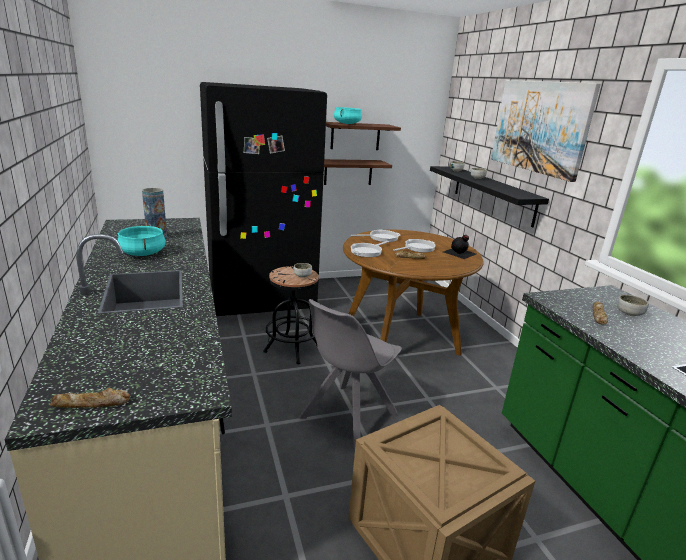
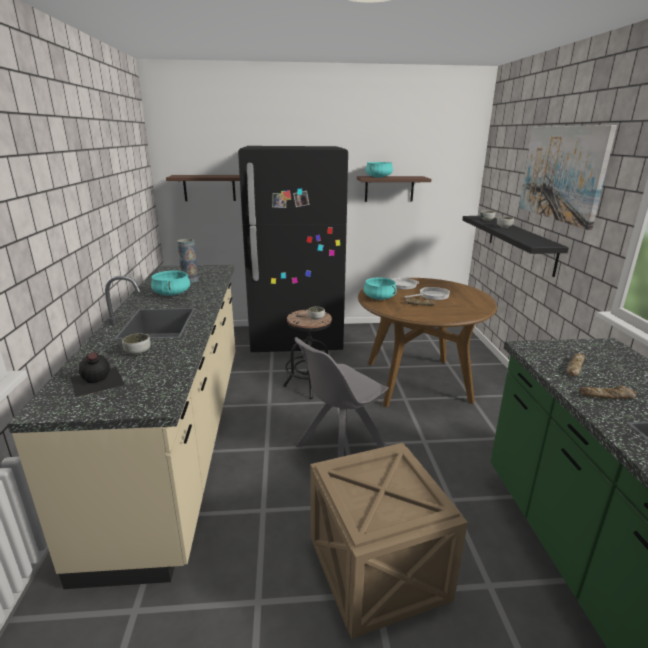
camera: 15 degrees right, 0 degrees up
bread [50,387,130,408] -> bread moved to [579,385,637,399]
brown shelf [324,159,392,185] -> brown shelf moved to [166,175,240,201]
frying pan [351,241,389,257] -> turquoise cooking pot [364,278,397,300]
black bottle [443,235,476,259] -> black bottle moved to [71,352,125,397]
bowl [617,295,649,316] -> bowl moved to [122,333,151,355]

